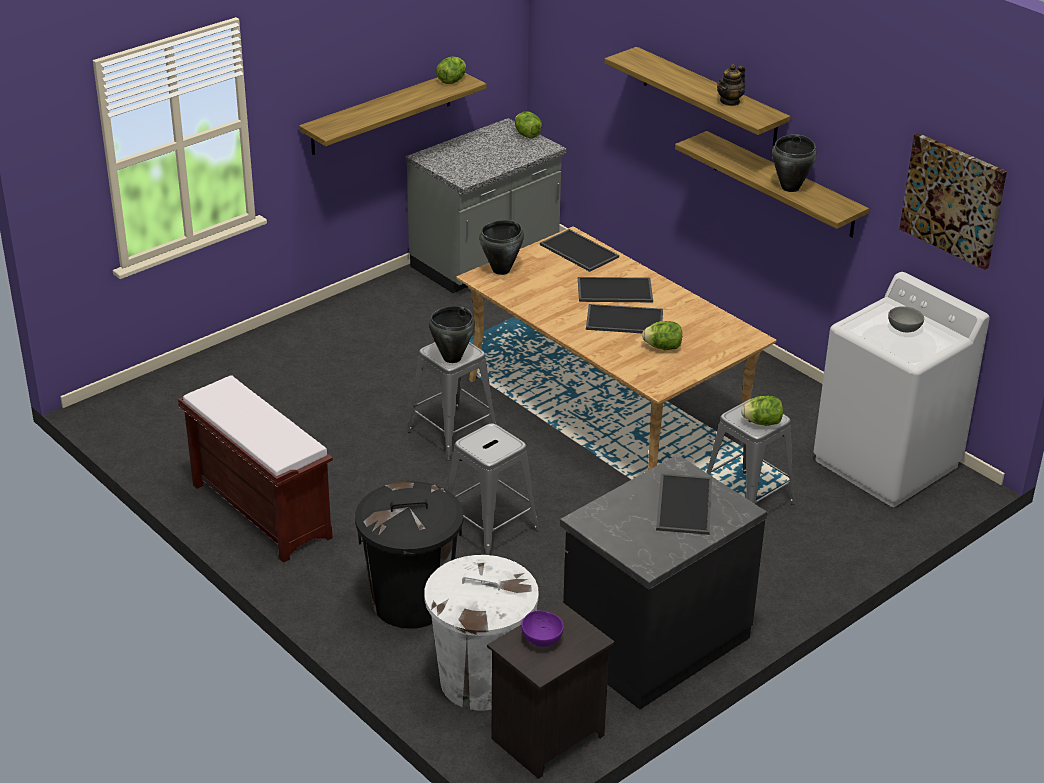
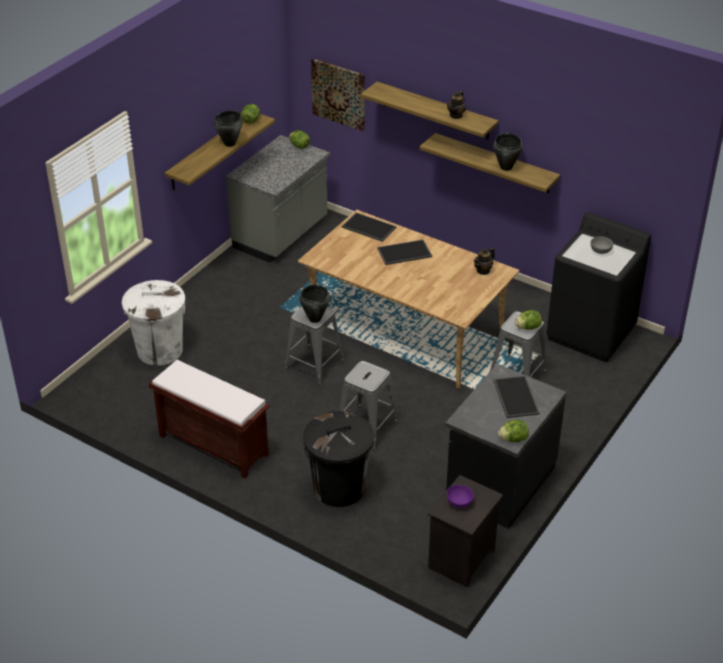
camera: 15 degrees left, 5 degrees up
white trash can [424,555,539,711] -> white trash can moved to [122,280,185,366]
black cooking pot [479,220,524,275] -> black cooking pot moved to [214,110,243,147]
tray [586,304,663,333] -> none
lettuce [642,321,682,350] -> lettuce moved to [498,420,529,443]
white washing machine [814,272,990,507] -> black washing machine [546,212,651,362]
picture [899,133,1007,270] -> picture moved to [311,58,365,131]
none -> teapot [474,248,495,275]

